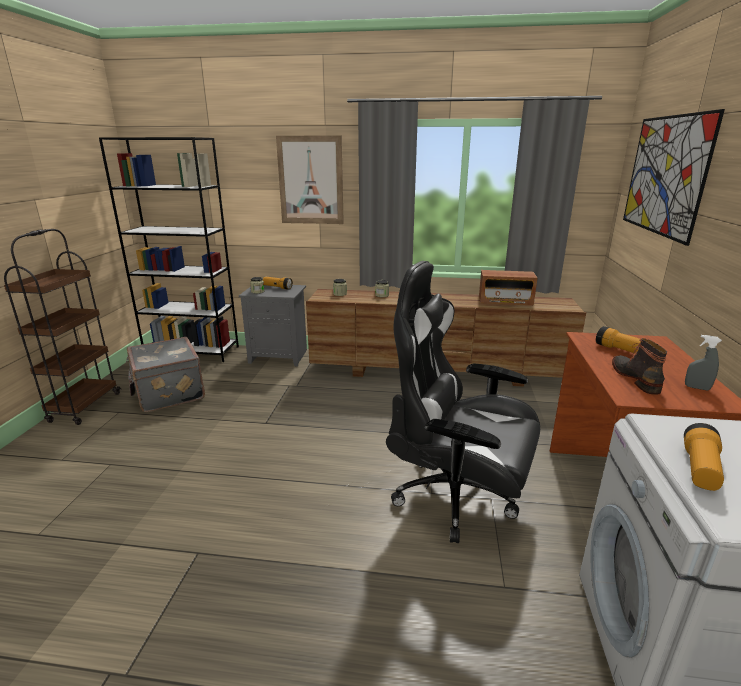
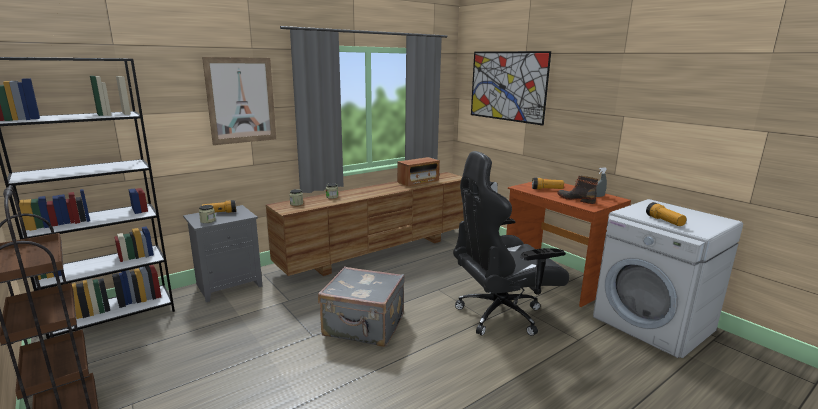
camera: 45 degrees left, 5 degrees down
grey suitcase [126,337,205,412] -> grey suitcase moved to [318,266,405,347]

